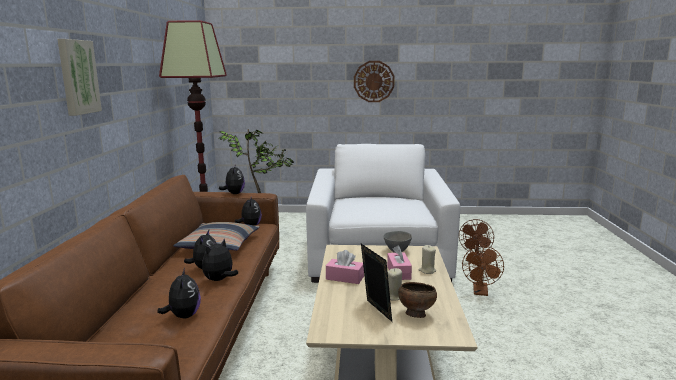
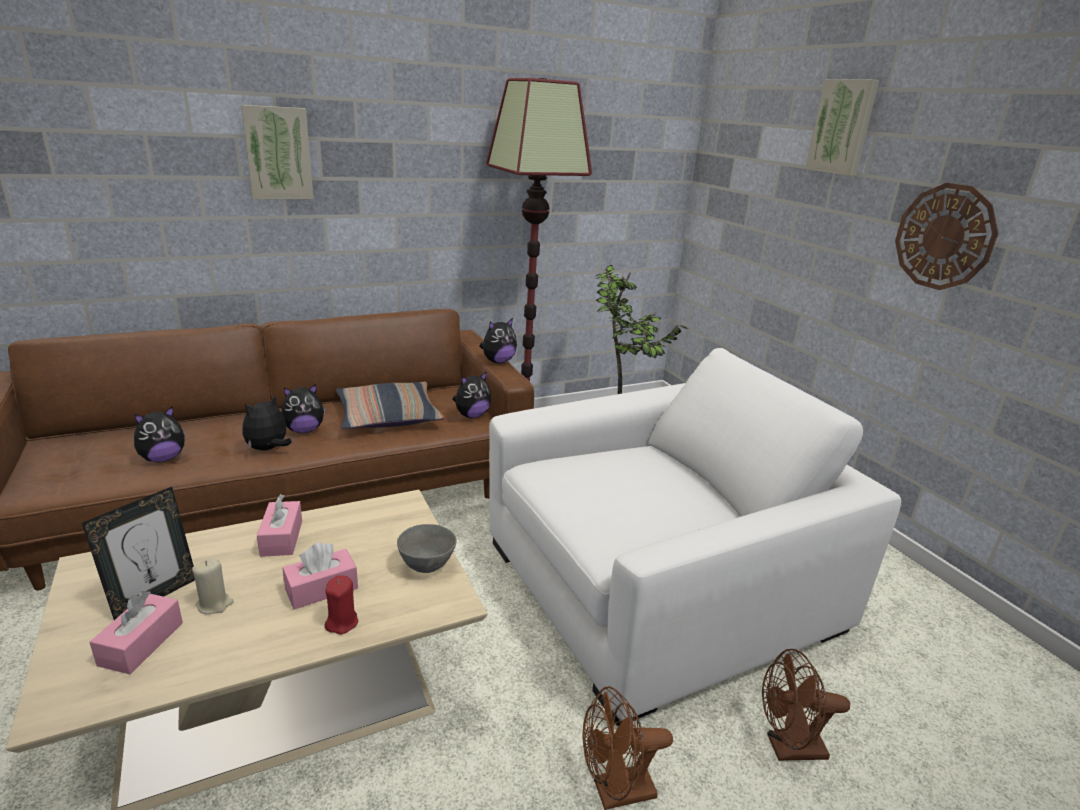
camera: 60 degrees right, 10 degrees up
plush toy [202,238,238,281] -> plush toy turned 60 degrees counterclockwise [242,395,292,451]
brown bowl [398,282,437,318] -> pink tissue box [89,591,183,674]
beige candle [418,245,436,274] -> red candle [324,575,358,634]
none -> picture [806,80,879,176]

